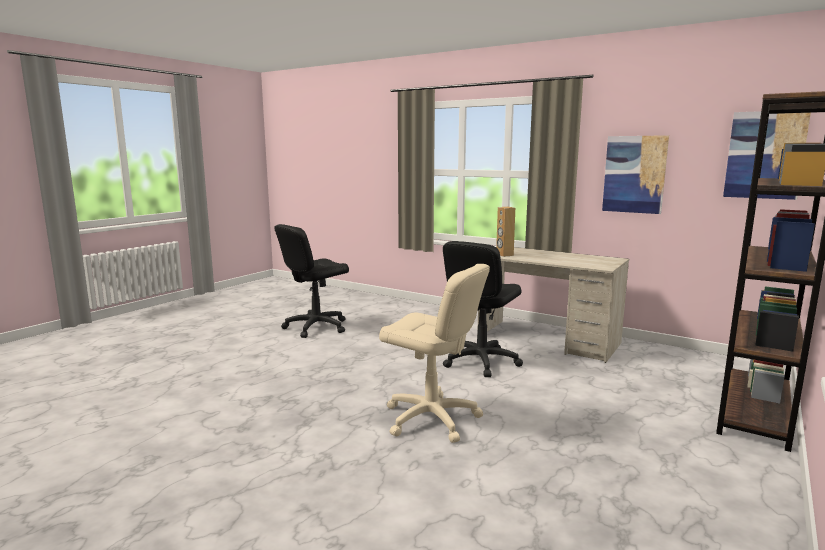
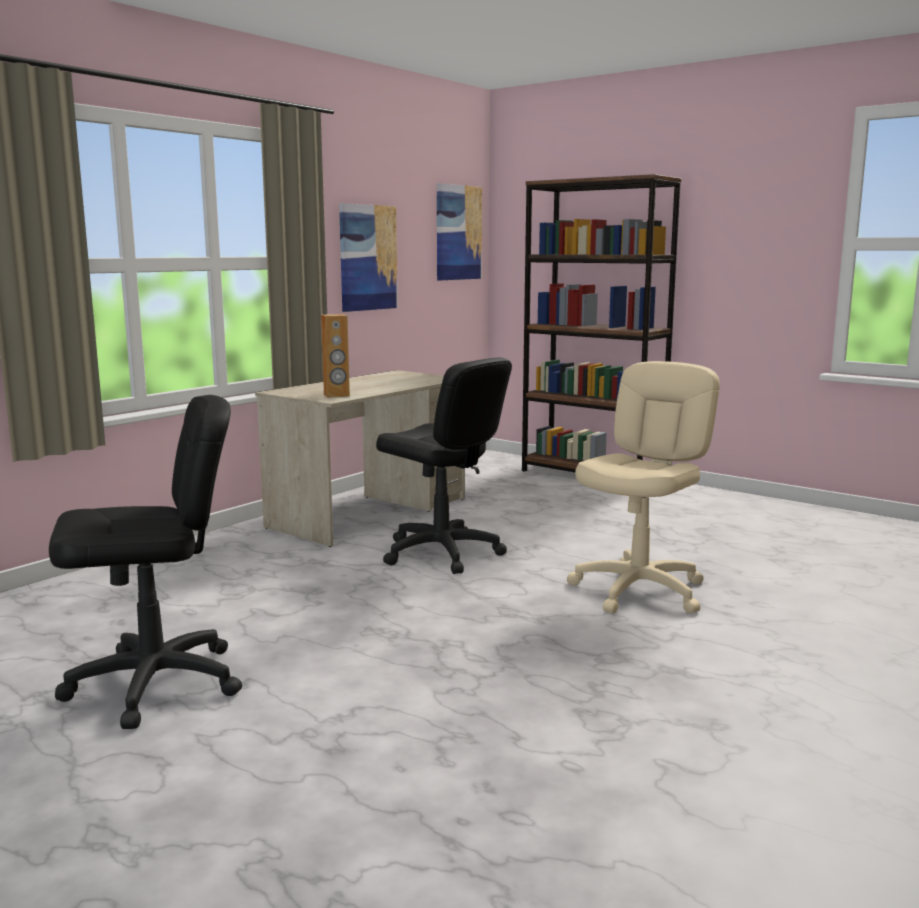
camera: 85 degrees left, 0 degrees up
black office chair [274,224,349,338] -> black office chair turned 75 degrees counterclockwise [49,395,242,729]

